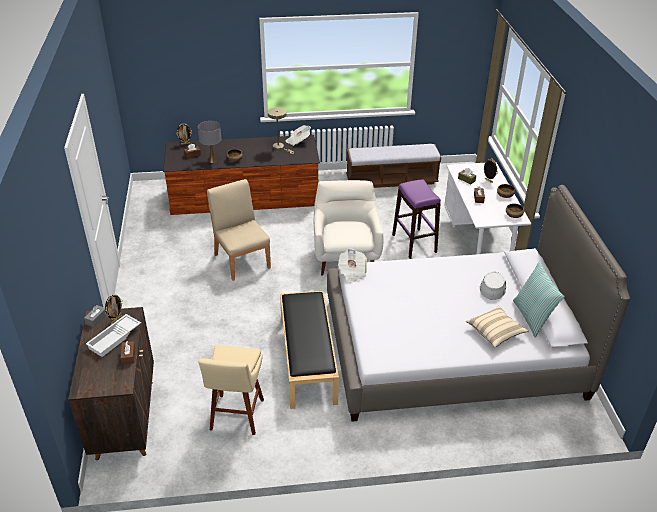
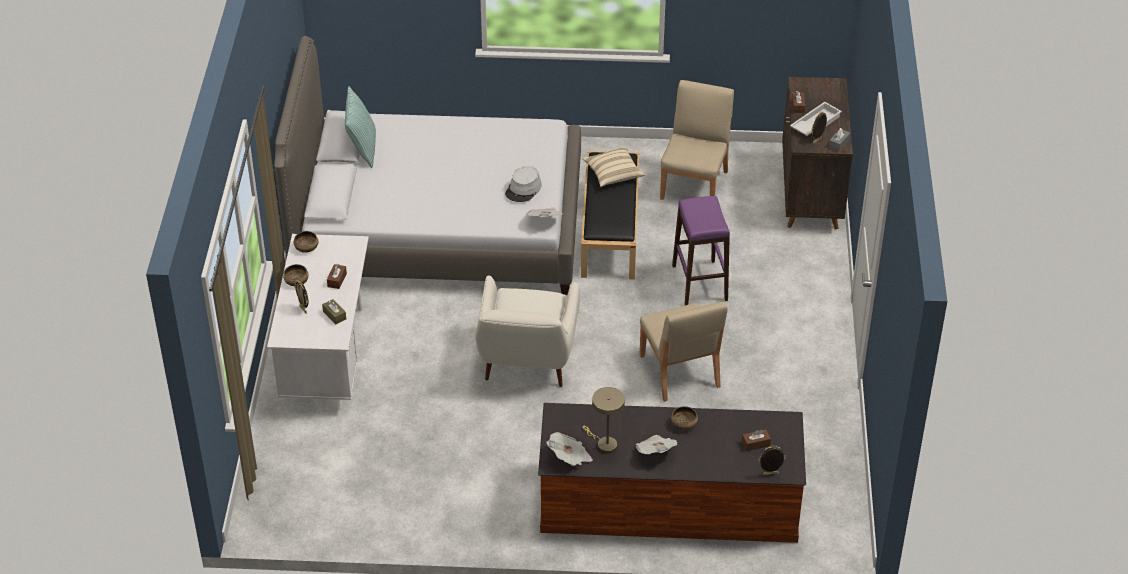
camera: 170 degrees left, 5 degrees up
grey table lamp [198,121,222,163] -> none
beige stool [198,345,264,435] -> beige chair [660,80,734,200]
bench [346,144,441,188] -> none
purple stool [392,179,441,259] -> purple stool moved to [672,196,730,306]
beige pillow [466,305,528,348] -> beige pillow moved to [582,147,645,187]
grey hat [480,272,506,300] -> grey hat moved to [505,166,542,202]
none -> newspaper [635,435,678,454]

